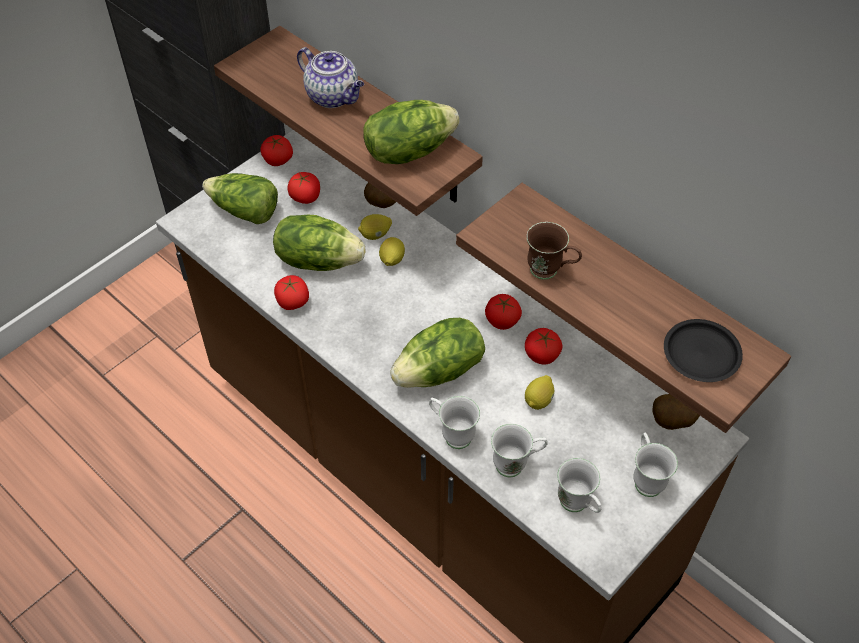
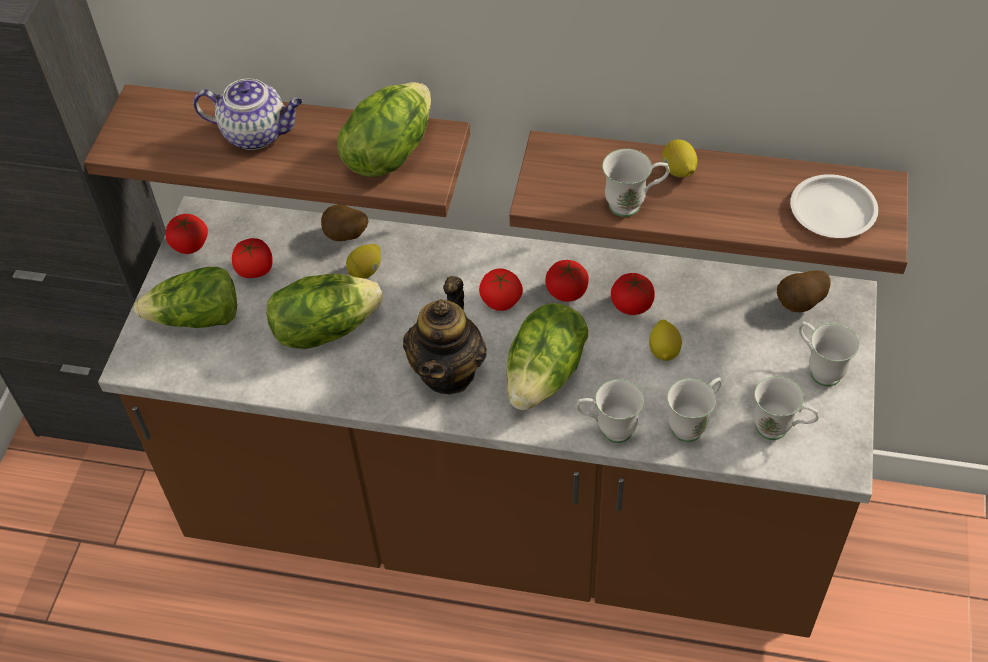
camera: 30 degrees left, 0 degrees up
tomato [274,275,309,310] -> tomato moved to [479,269,523,311]
lemon [379,237,405,266] -> lemon moved to [662,140,697,177]
brown mug [527,222,582,280] -> white mug [602,149,670,217]
black plate [664,319,743,382] -> white plate [790,174,878,238]
none -> teapot [403,276,487,394]

